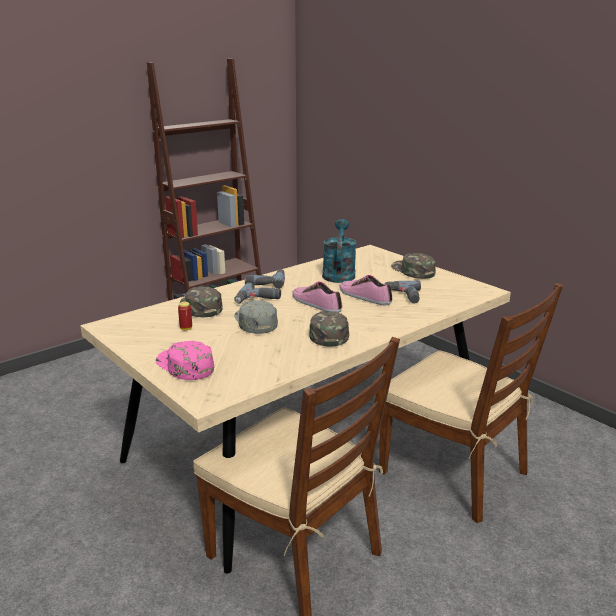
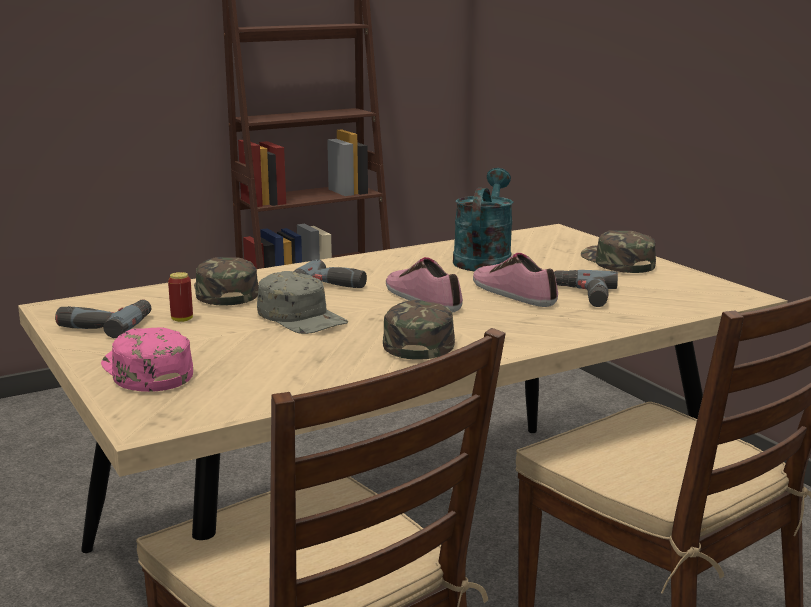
camera: 10 degrees right, 5 degrees down
grey cap [234,301,278,334] -> grey cap turned 150 degrees clockwise [257,271,348,334]
power drill [245,269,285,289] -> power drill moved to [55,299,151,338]

